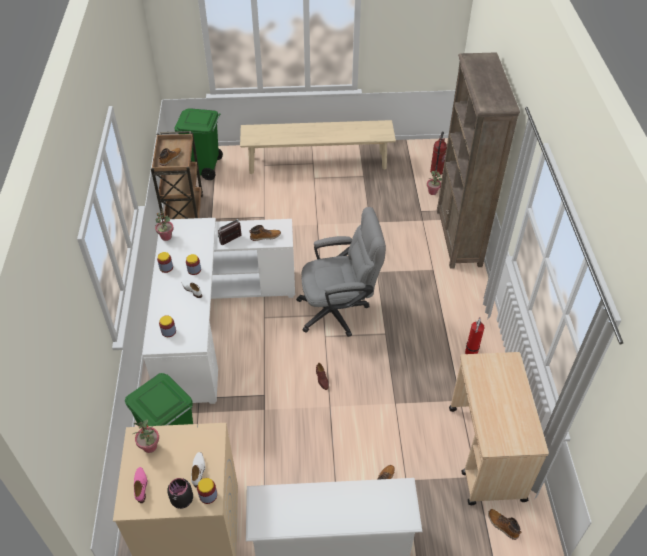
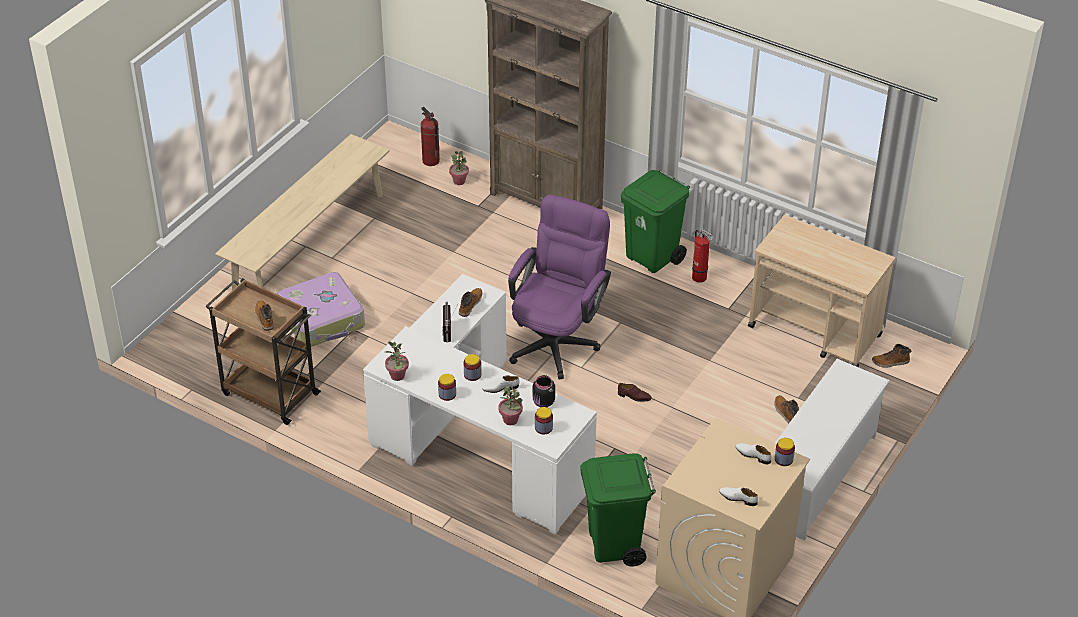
camera: 55 degrees left, 5 degrees down
potted plant [133,420,159,453] -> potted plant moved to [498,385,523,425]
pink shoe [134,467,148,503] -> white shoe [719,487,758,506]
black jar [167,478,193,509] -> black jar moved to [533,375,555,407]
green trash can [174,108,223,180] -> green trash can moved to [621,170,690,273]
grey office chair [296,207,386,337] -> purple office chair [508,194,611,380]
none -> suitcase [277,272,365,347]

